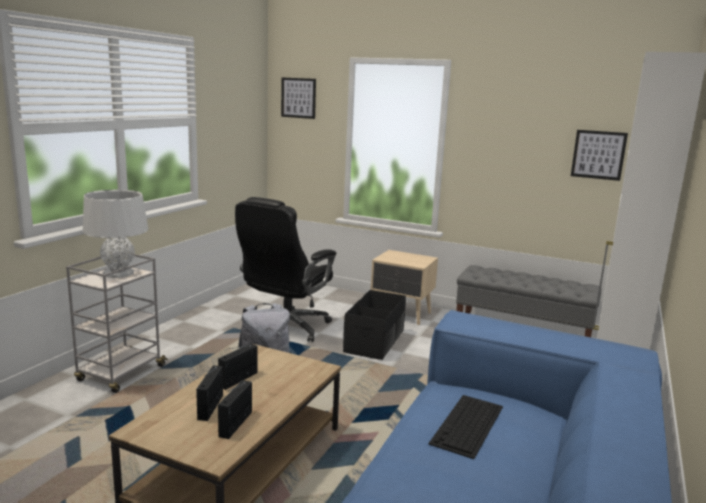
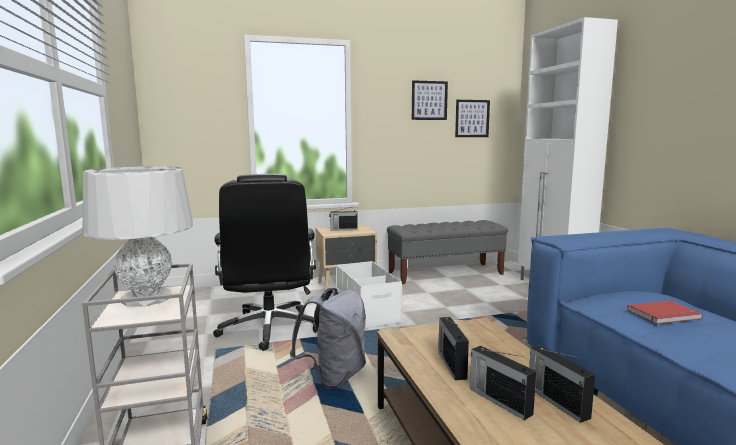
camera: 40 degrees left, 5 degrees down
picture [281,78,316,119] -> picture moved to [412,80,448,120]
black storage box [343,290,406,360] -> white storage box [336,261,402,329]
keyboard [428,395,503,459] -> red book [627,301,703,324]
none -> radio [329,206,358,231]

